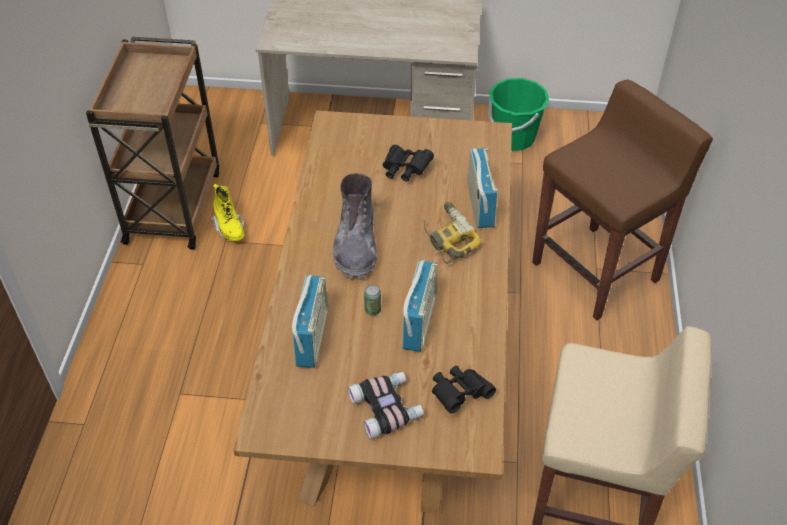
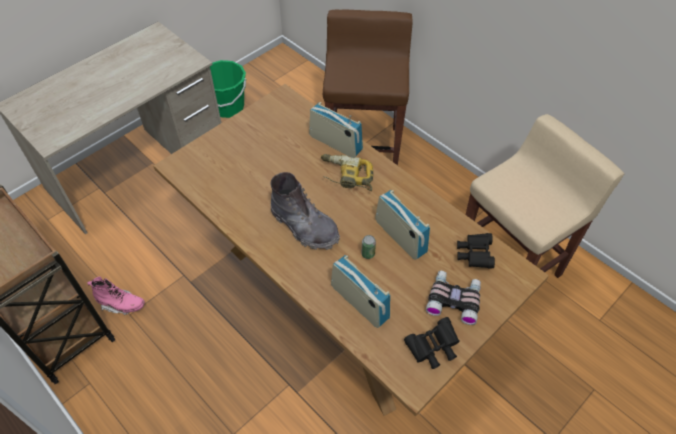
camera: 50 degrees left, 5 degrees up
yellow boot [211,184,244,241] -> pink boot [87,277,145,315]
black binoculars [383,145,434,181] -> black binoculars moved to [404,317,460,369]

